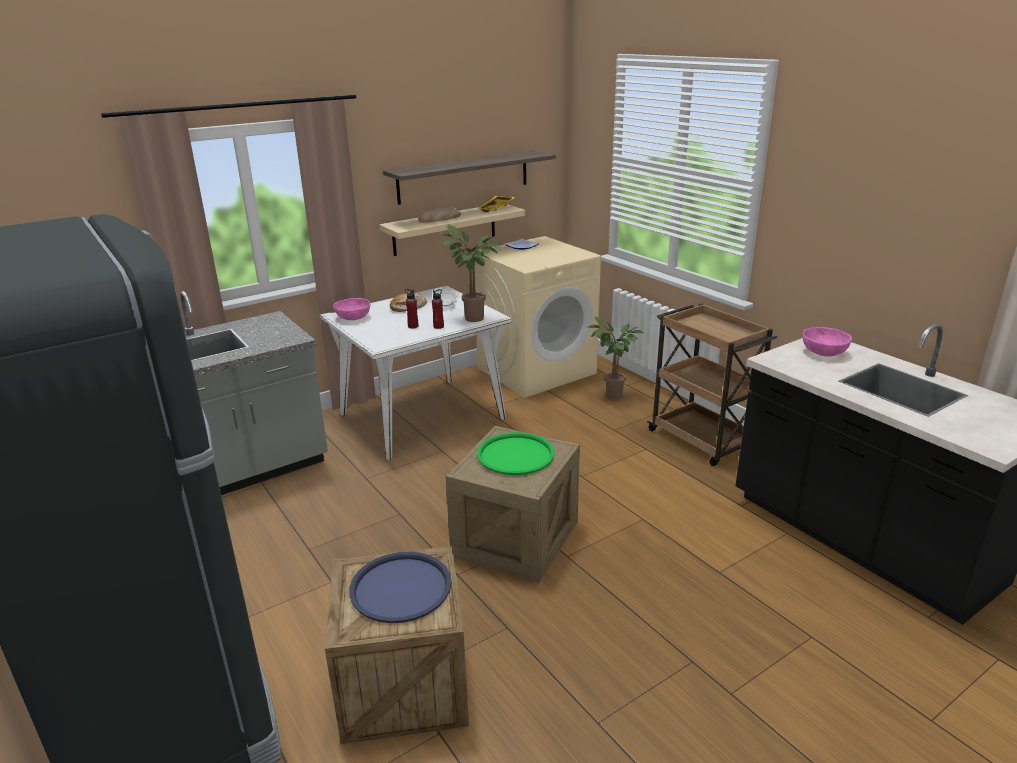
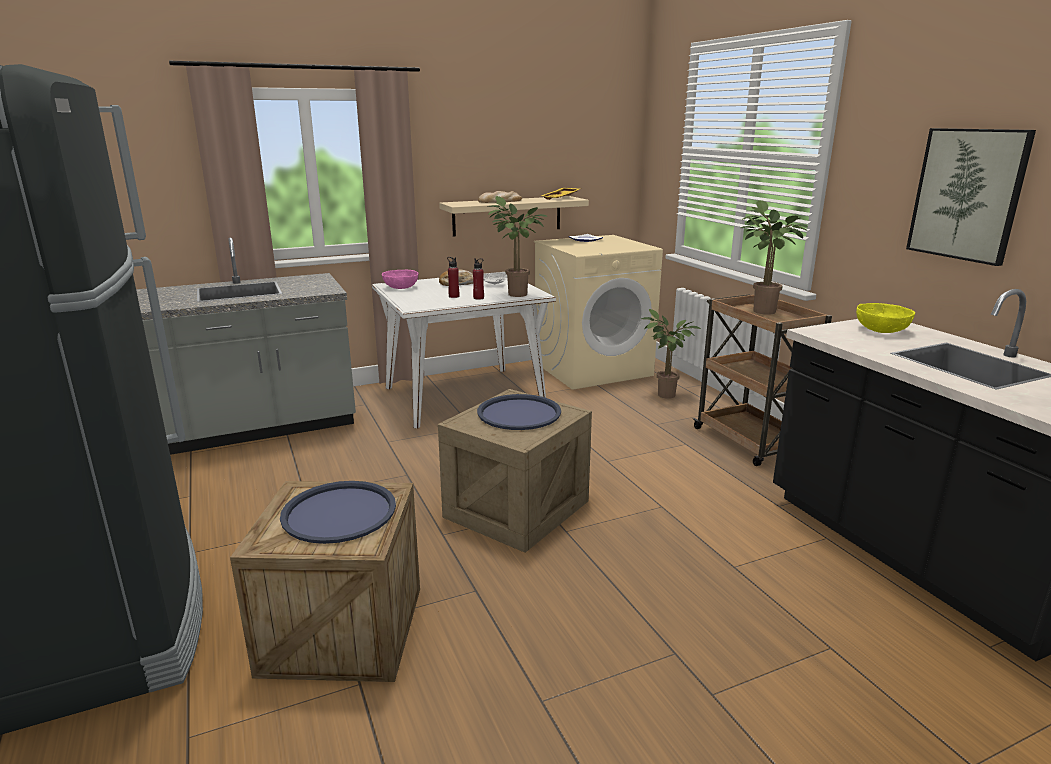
camera: 10 degrees right, 5 degrees down
shelf [383,151,556,205] -> none
green tray [477,432,555,475] -> blue tray [477,394,561,430]
pink bowl [803,327,852,356] -> yellow bowl [856,303,915,333]
none -> potted plant [741,200,808,315]
none -> picture [906,128,1036,266]

